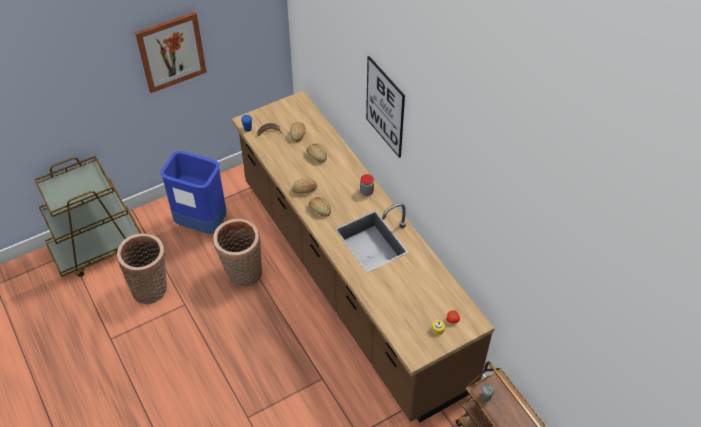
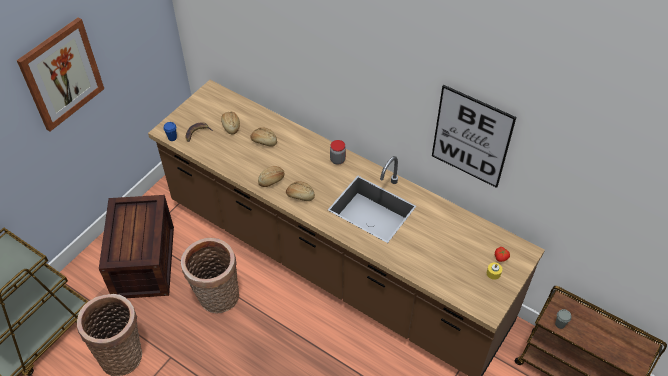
camera: 25 degrees left, 0 degrees up
blue trash can [160,151,227,234] -> crate [99,195,174,298]
picture [366,56,405,158] -> picture moved to [432,85,516,188]

